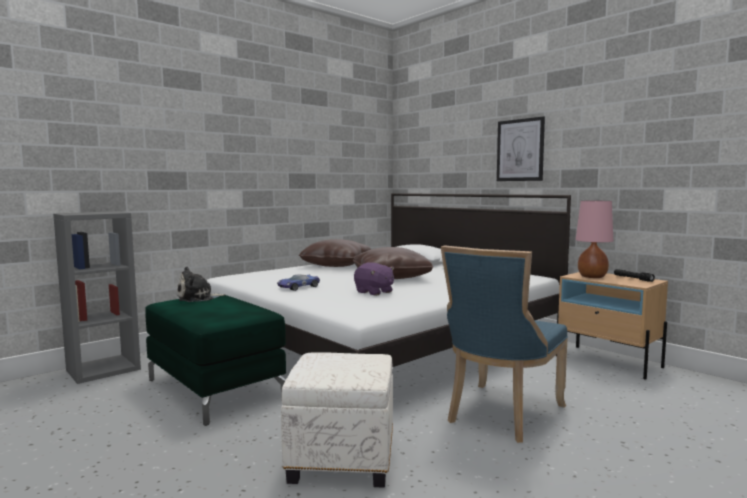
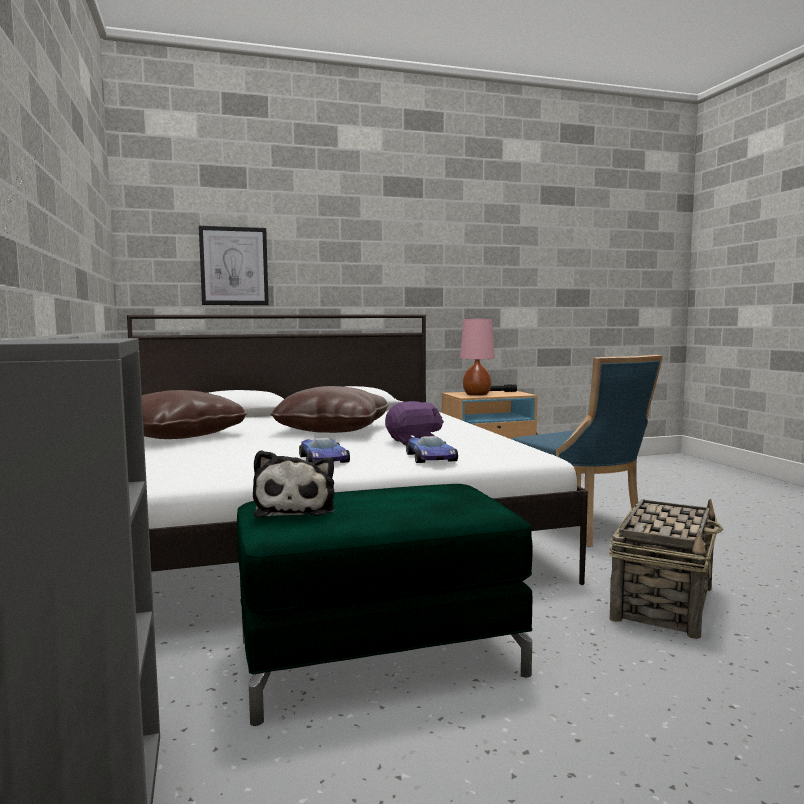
camera: 65 degrees left, 0 degrees up
white ottoman [281,352,393,488] -> basket [609,499,723,639]
picture [497,116,545,181] -> picture moved to [199,226,269,305]
none -> toy car [406,436,458,463]

